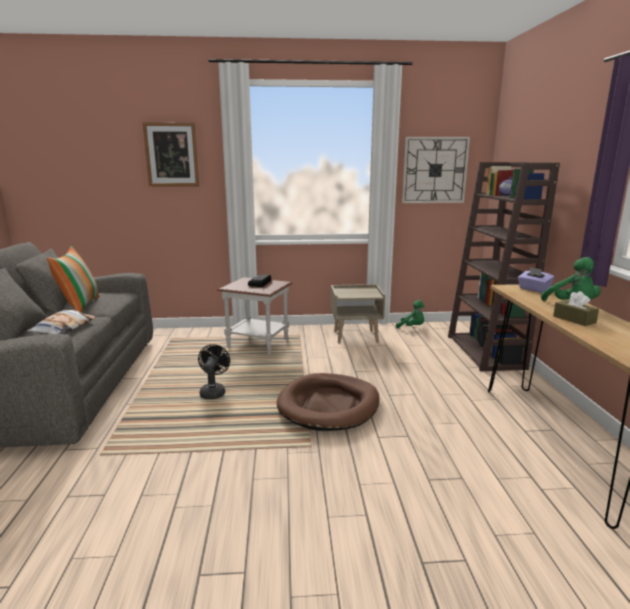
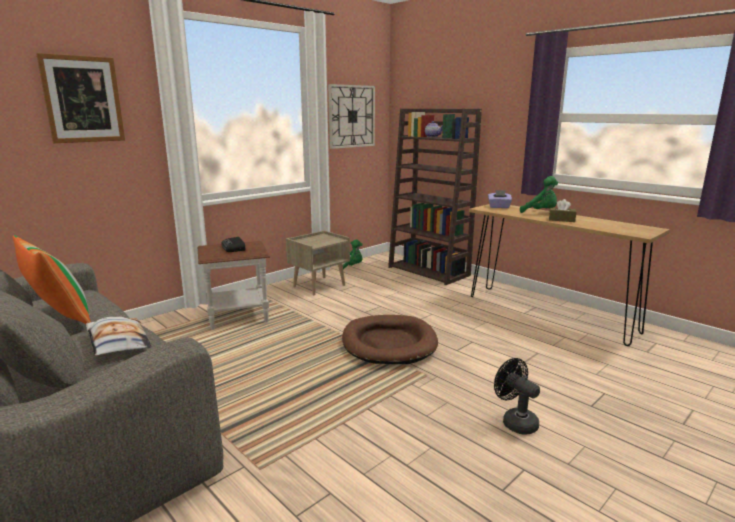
camera: 40 degrees left, 0 degrees up
black fan [198,344,230,399] -> black fan moved to [494,358,540,434]

